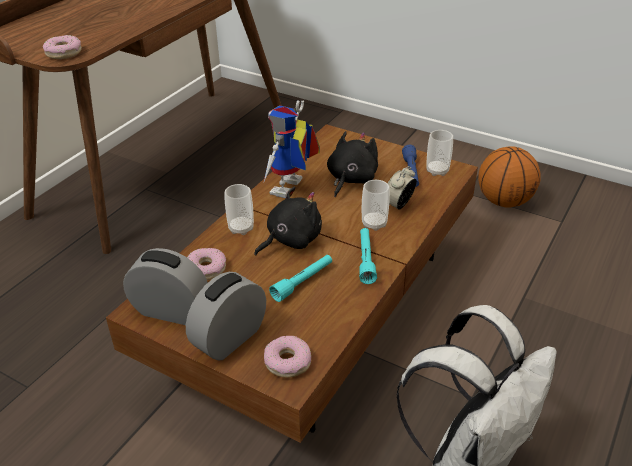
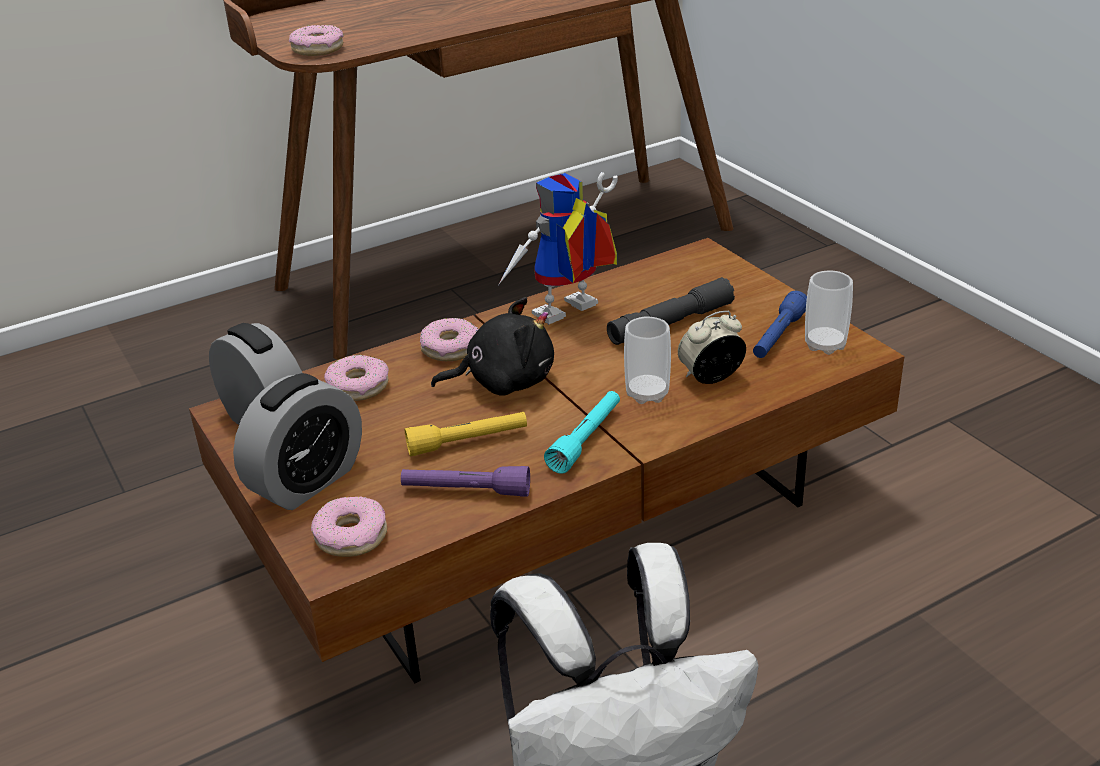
camera: 30 degrees right, 5 degrees down
alarm clock [186,272,266,361] -> alarm clock turned 150 degrees clockwise [233,373,362,510]
cup [225,184,254,235] -> donut [420,318,478,361]
turquoise flashlight [269,255,332,302] -> yellow flashlight [405,412,527,457]
black plush toy [327,131,378,197] -> grey flashlight [607,277,735,345]
basketball [478,146,541,208] -> none
none -> purple flashlight [401,466,530,497]

